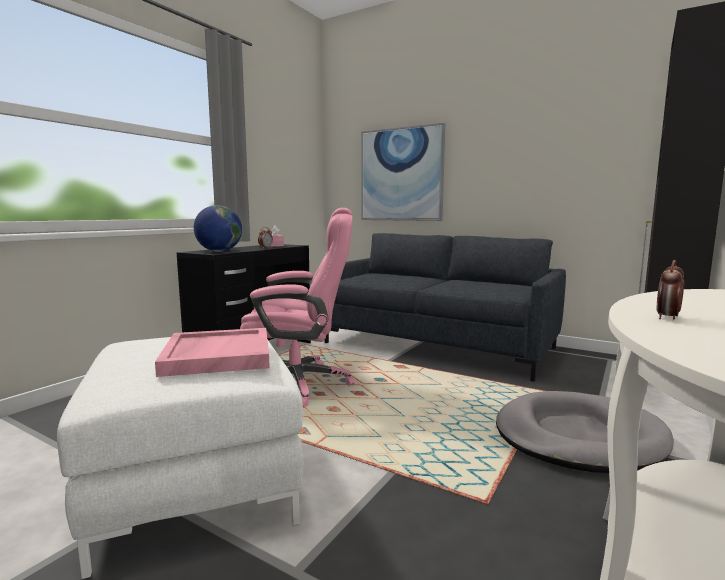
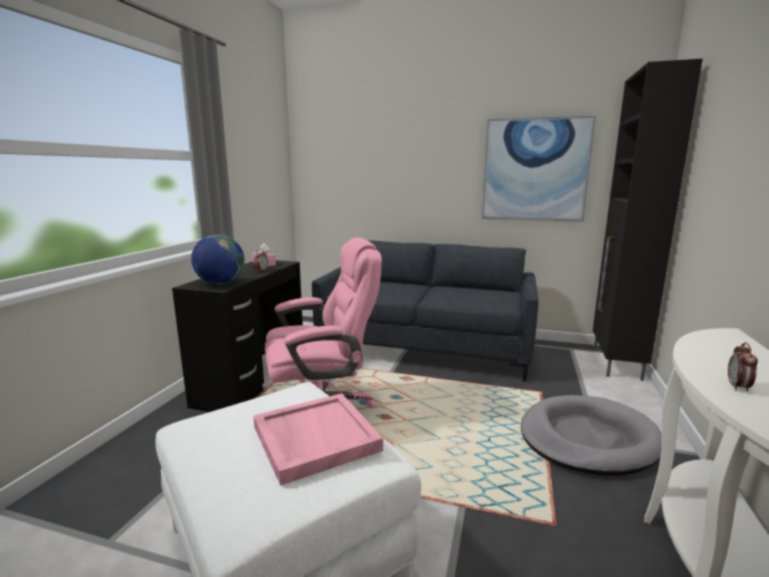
camera: 15 degrees left, 5 degrees up
picture [361,123,445,221] -> picture moved to [482,116,596,222]

